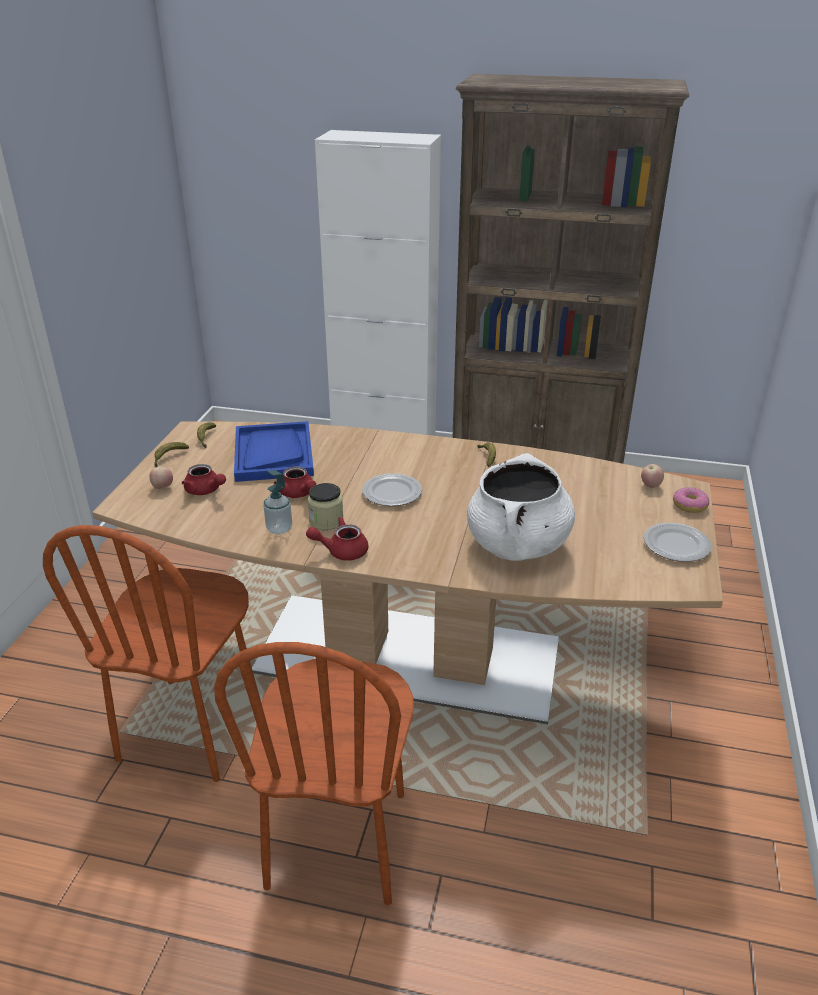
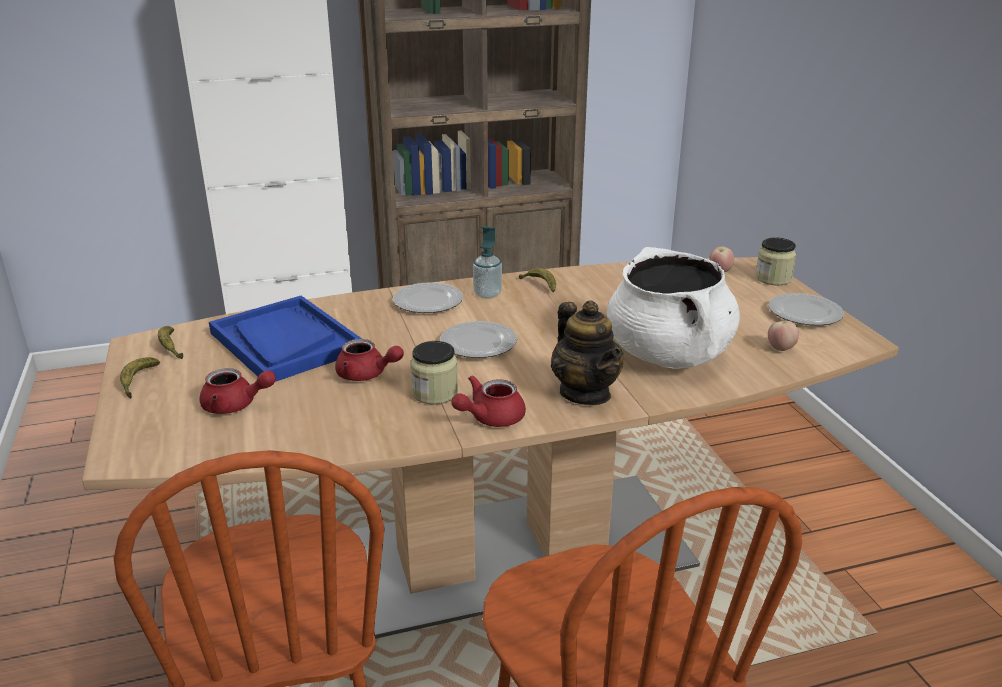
camera: 30 degrees left, 5 degrees down
apple [150,467,173,489] -> apple moved to [768,321,799,351]
soap dispenser [263,470,292,535] -> soap dispenser moved to [473,226,502,299]
donut [673,487,709,513] -> jar [755,237,796,285]
none -> plate [393,282,463,313]
none -> teapot [551,300,623,405]

